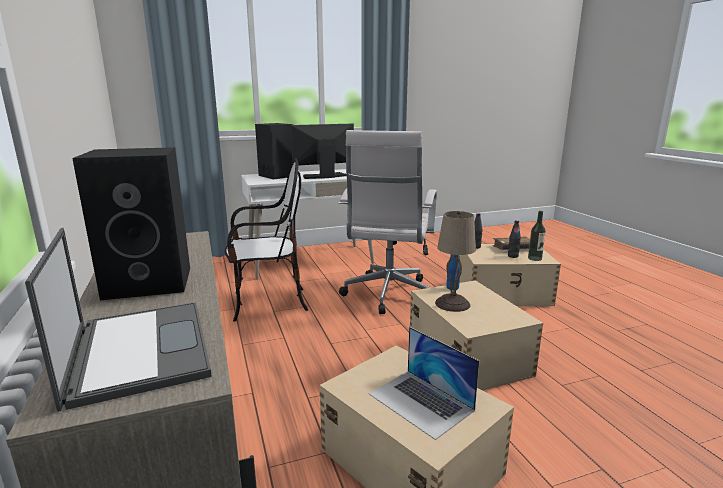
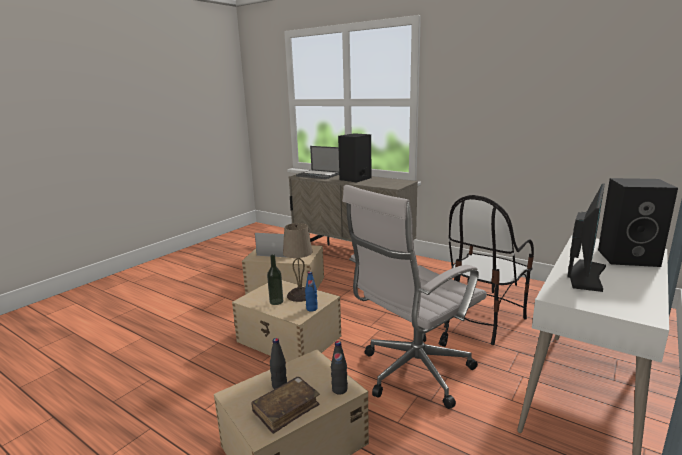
camera: 145 degrees right, 0 degrees up
white office chair [339,130,437,314] -> white office chair turned 105 degrees counterclockwise [343,185,487,409]
bottle [528,211,546,261] -> bottle moved to [267,254,283,305]

